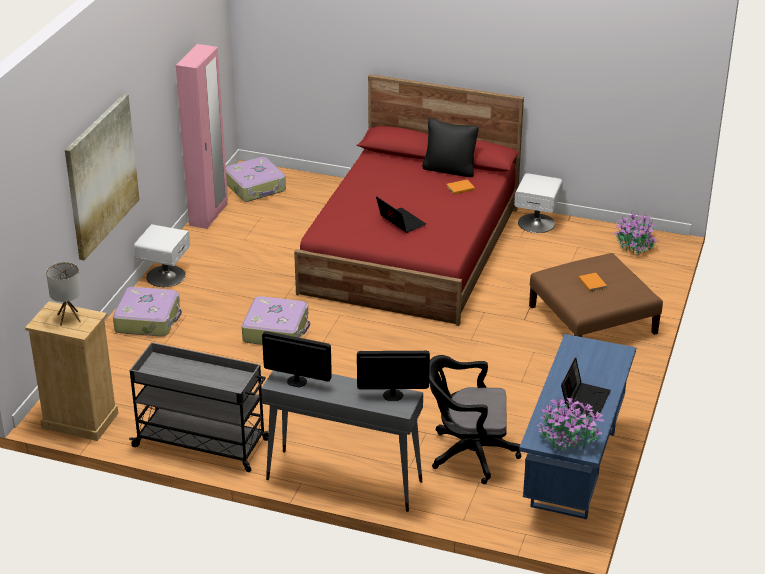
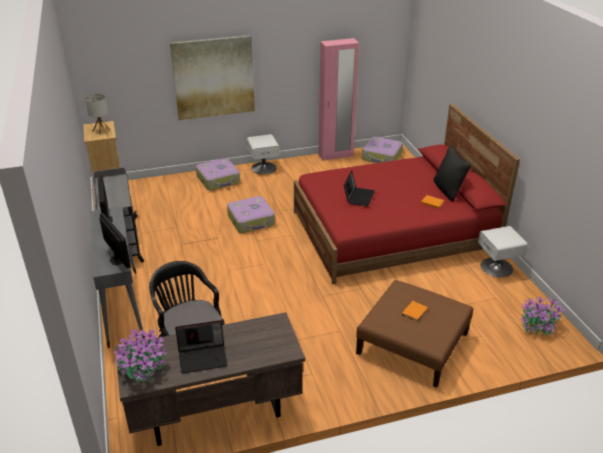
camera: 55 degrees right, 0 degrees up
blue desk [519,334,636,520] -> brown desk [115,312,305,446]

